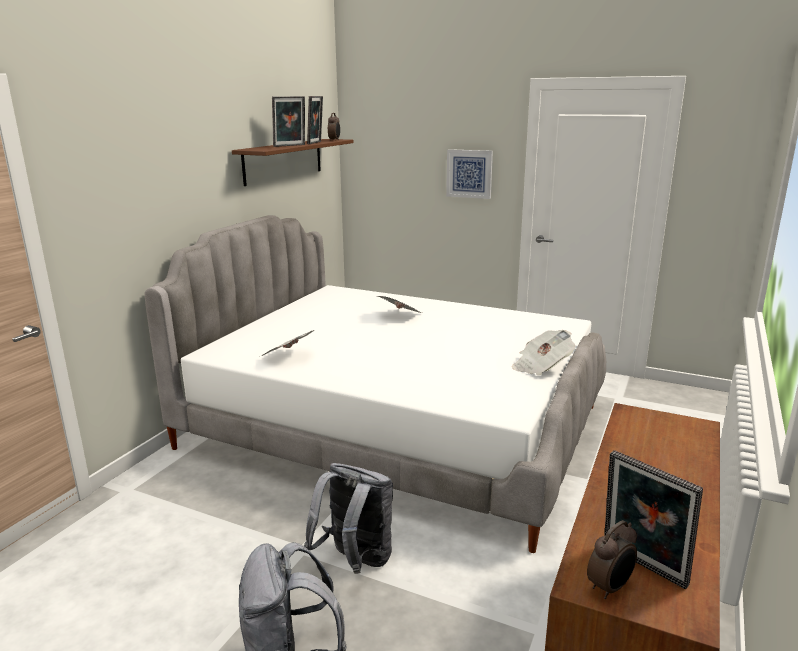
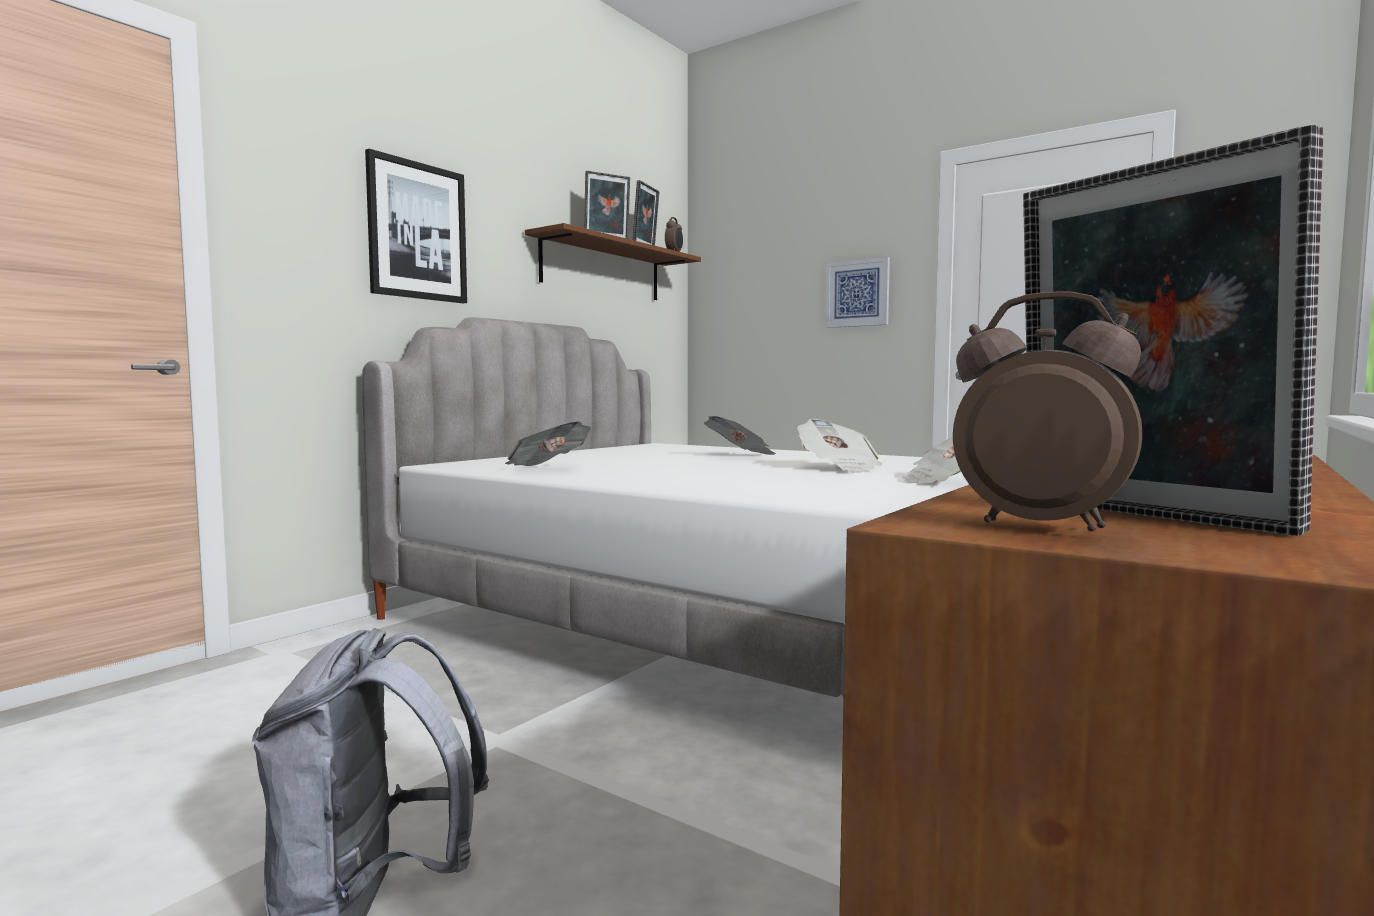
camera: 10 degrees right, 15 degrees down
grey backpack [304,463,393,574] -> none
alarm clock [587,520,637,599] -> alarm clock turned 120 degrees counterclockwise [953,291,1142,531]
none -> picture [365,149,467,303]
none -> newspaper [797,419,882,473]

